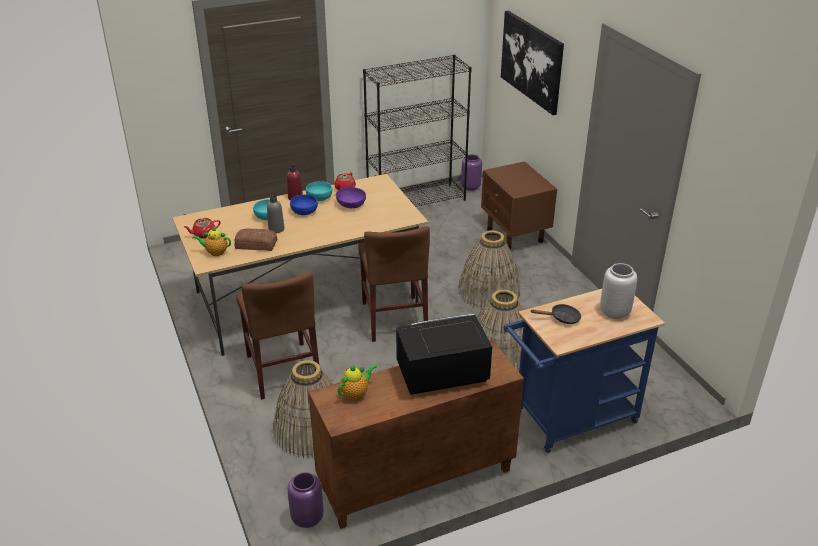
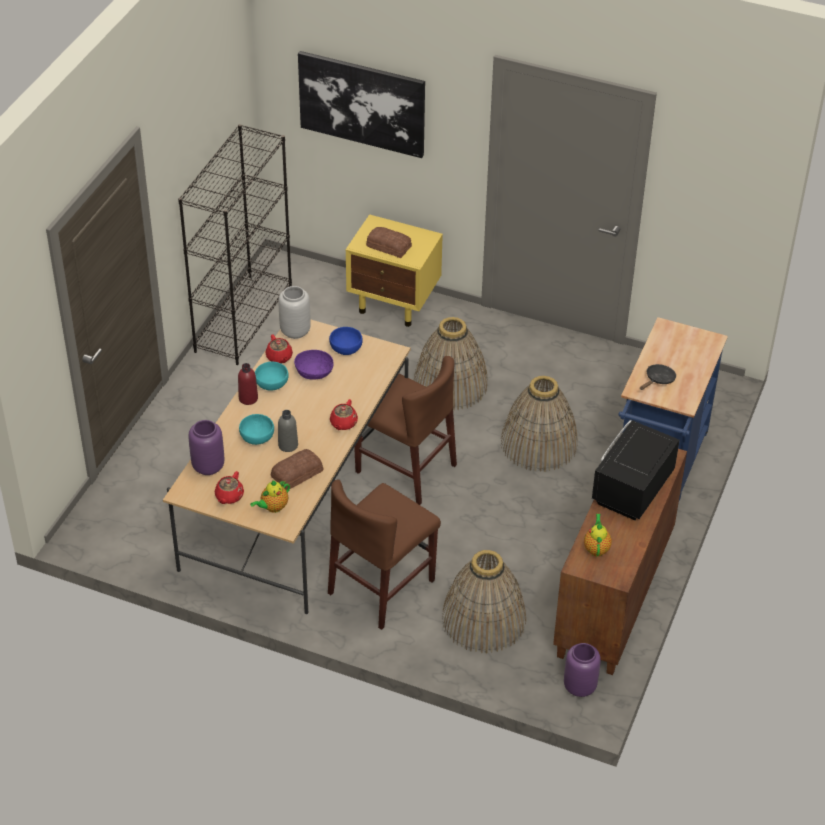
camera: 45 degrees left, 10 degrees up
brown chair [236,272,319,400] -> brown chair turned 105 degrees clockwise [328,479,441,630]
blue bowl [290,194,318,215] -> blue bowl moved to [329,327,363,355]
purple vase [461,154,482,191] -> purple vase moved to [188,420,224,475]
brown nightstand [481,161,557,250] -> yellow nightstand [346,214,443,327]
grey vase [600,263,637,319] -> grey vase moved to [279,286,311,339]
none -> red teapot [330,399,358,430]
none -> bread [366,227,412,258]

